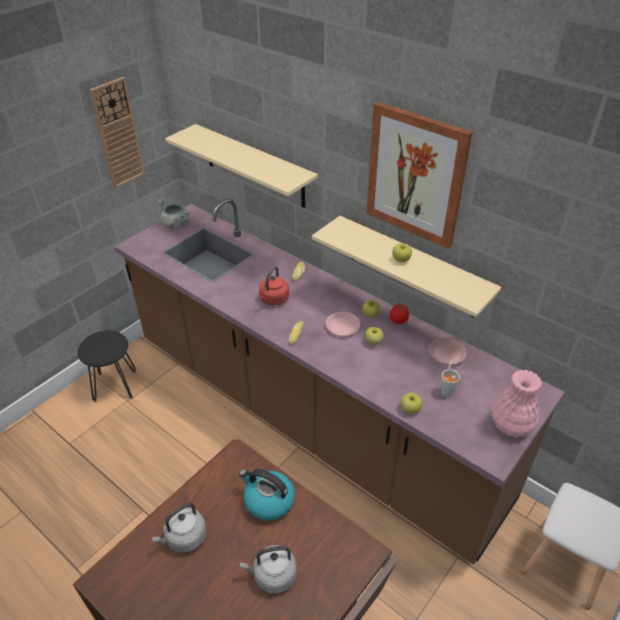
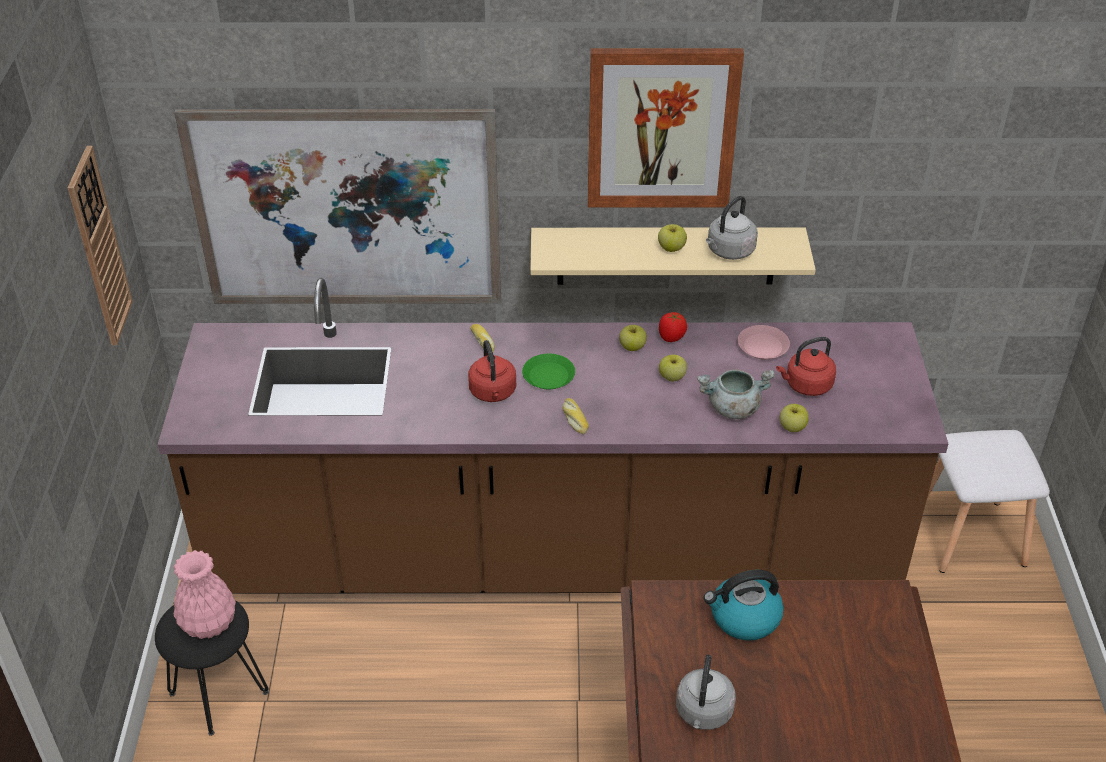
camera: 40 degrees left, 0 degrees up
grey cooking pot [157,199,190,229] -> grey cooking pot moved to [697,369,775,419]
beige shelf [165,124,318,208] -> picture [174,109,501,304]
grey kettle [240,545,297,594] -> grey kettle moved to [706,196,758,260]
pink plate [325,312,360,336] -> none
grey cup [441,360,460,397] -> red kettle [776,337,836,396]
pink vase [492,370,542,437] -> pink vase moved to [174,550,236,639]
none -> green plate [522,354,575,389]

